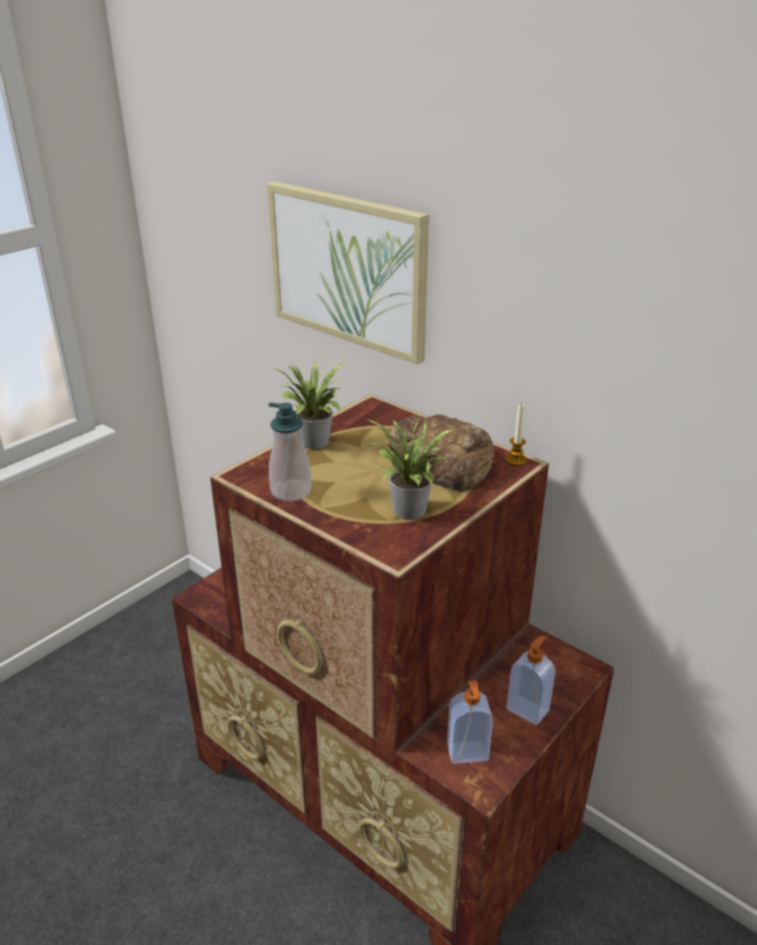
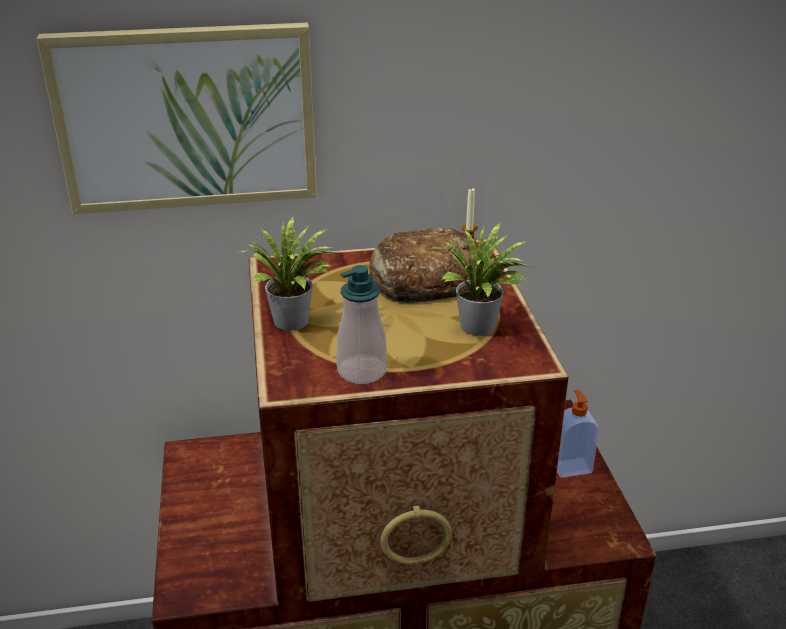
camera: 50 degrees left, 0 degrees up
soap dispenser [447,681,493,764] -> none

